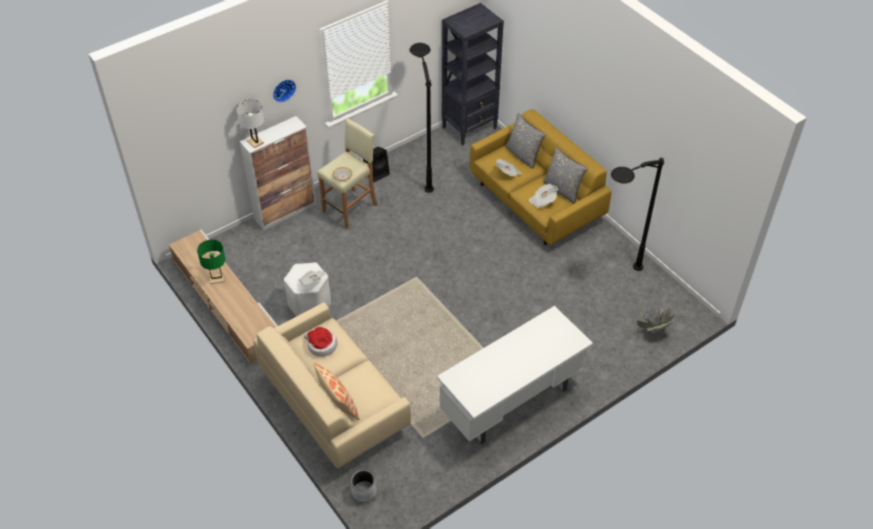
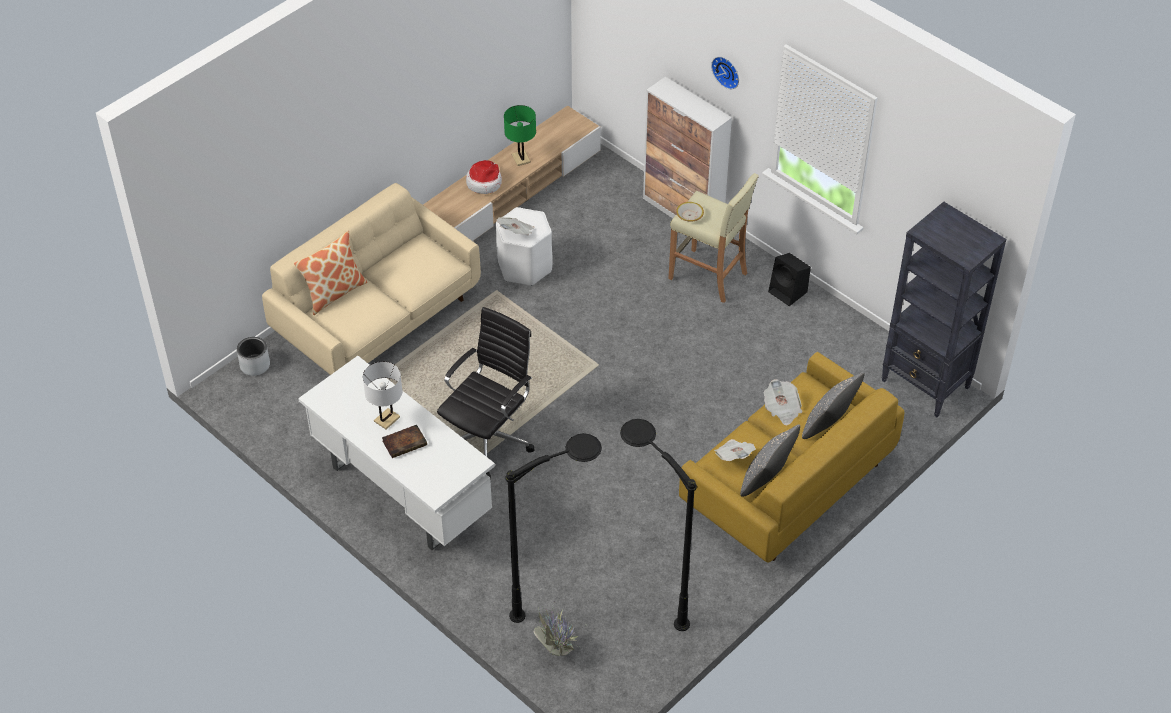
camera: 80 degrees right, 0 degrees up
white table lamp [237,100,264,148] -> white table lamp moved to [363,361,403,429]
hat [304,327,338,357] -> hat moved to [466,160,502,194]
black floor lamp [410,43,434,193] -> black floor lamp moved to [505,433,602,623]
none -> book [382,425,427,458]
none -> black office chair [437,307,534,479]

